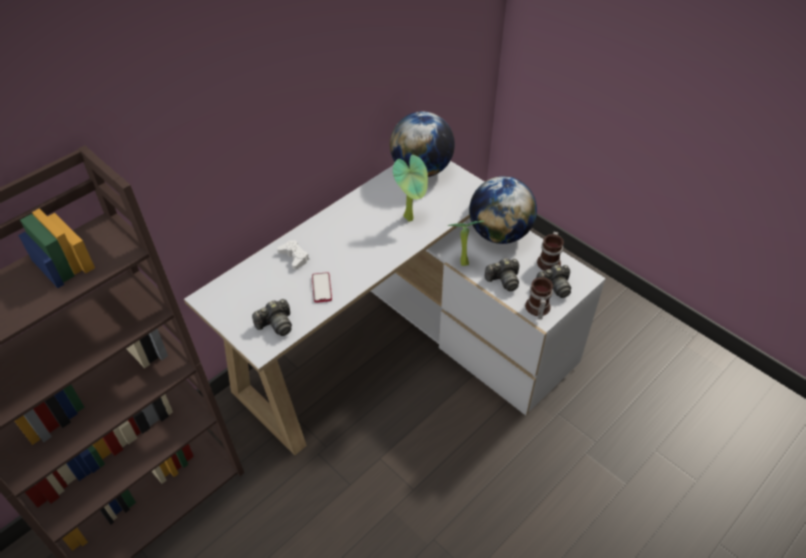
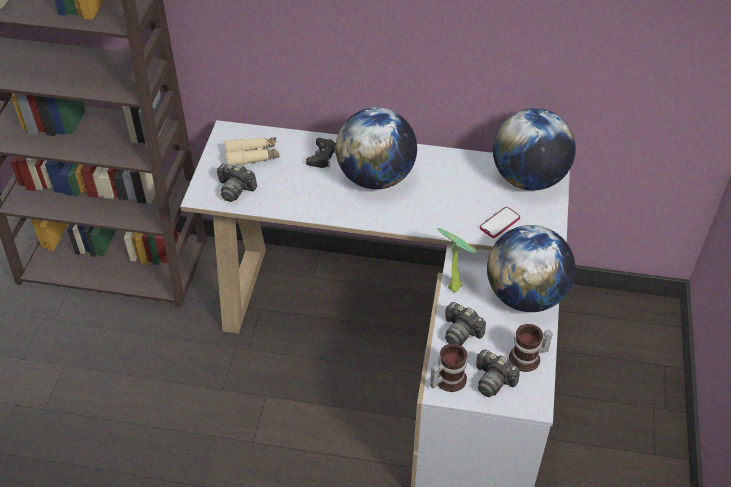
camera: 55 degrees right, 0 degrees up
white game controller [277,240,309,269] -> black game controller [306,138,336,168]
phone [312,272,332,303] -> phone moved to [480,207,520,238]
potted plant [393,155,428,222] -> none
none -> beige binoculars [224,137,280,166]
none -> globe [336,107,417,190]

